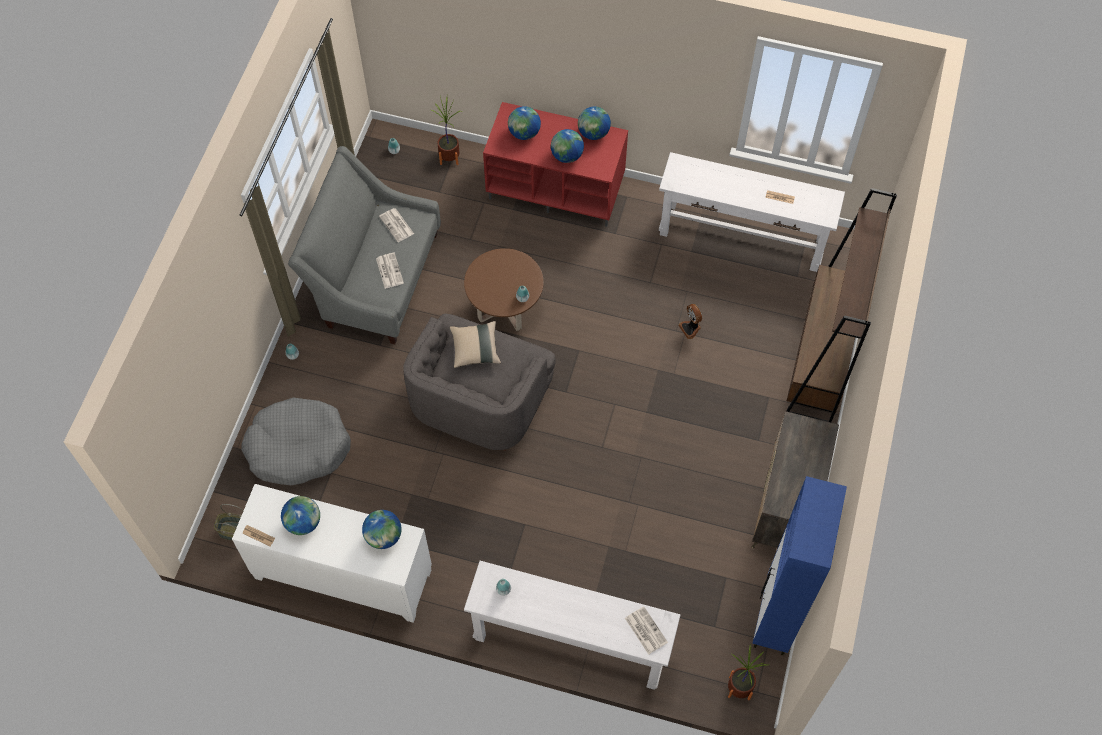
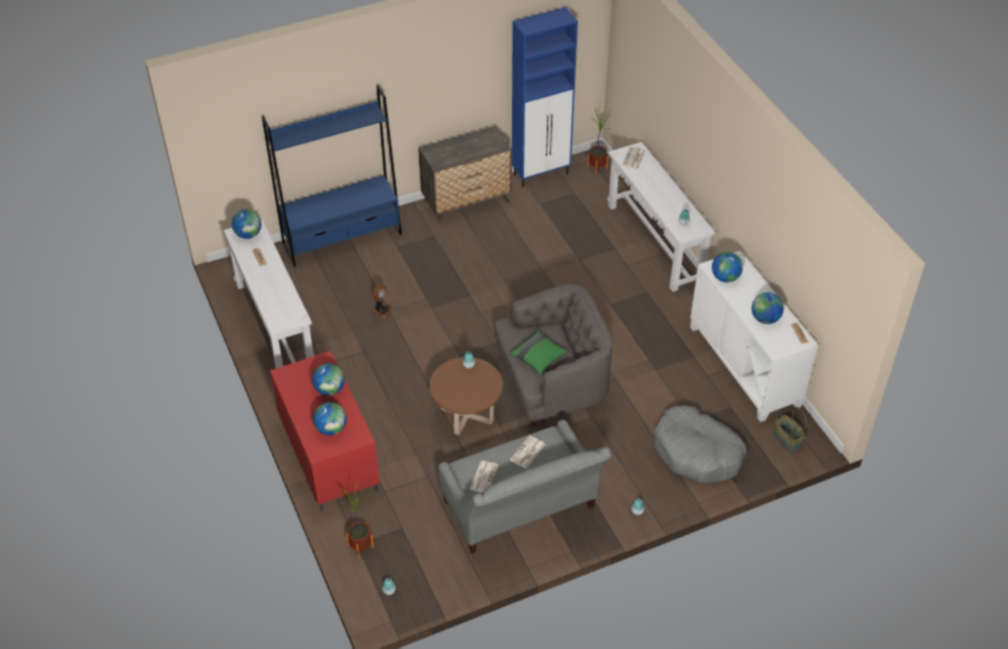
camera: 130 degrees left, 15 degrees down
beige pillow [450,321,501,368] -> green pillow [509,330,568,375]
globe [578,107,611,140] -> globe moved to [232,209,261,239]
brown bookcase [786,188,897,422] -> blue bookcase [262,85,402,267]

